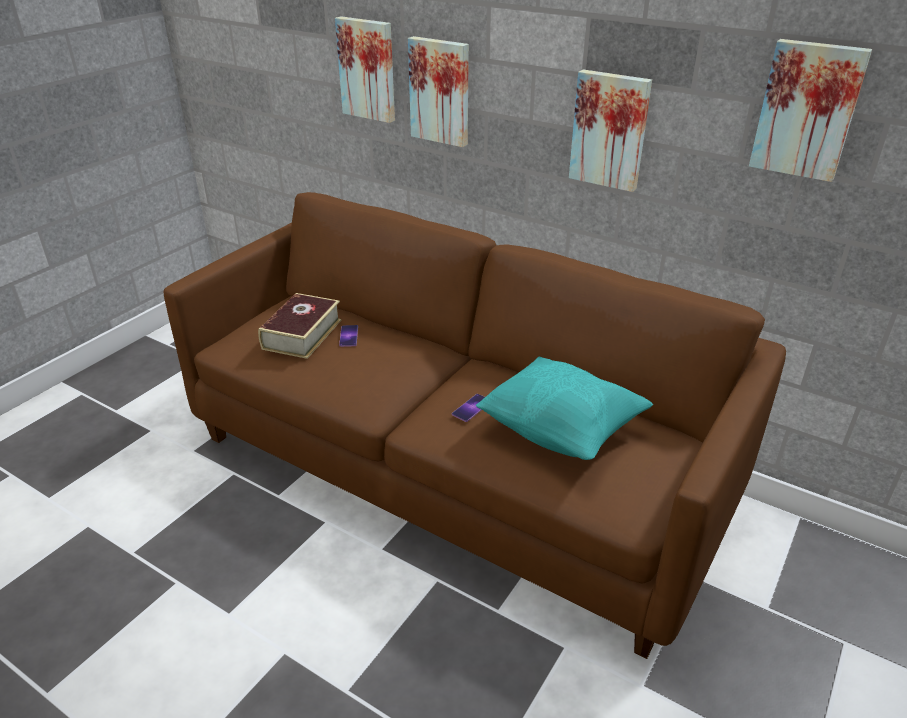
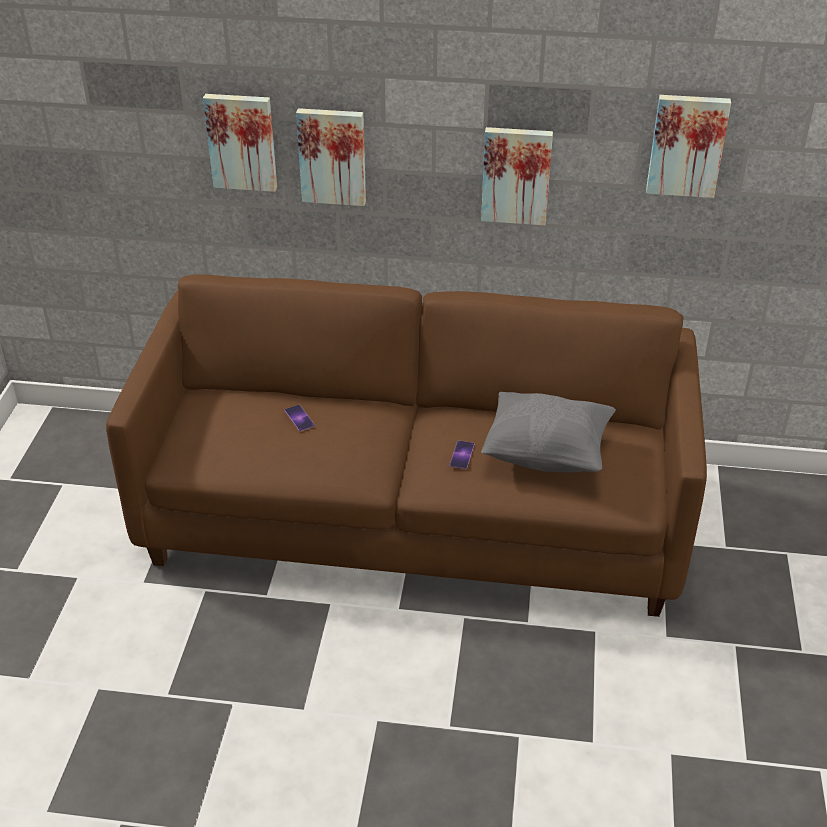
camera: 25 degrees left, 5 degrees up
book [258,293,341,359] -> none
turquoise pillow [476,357,653,460] -> grey pillow [481,392,616,472]

